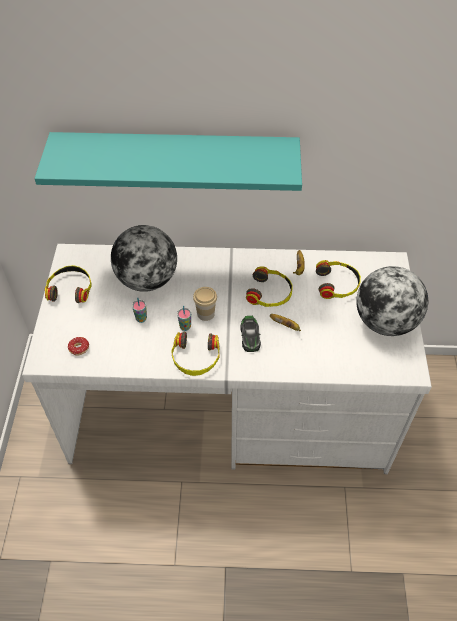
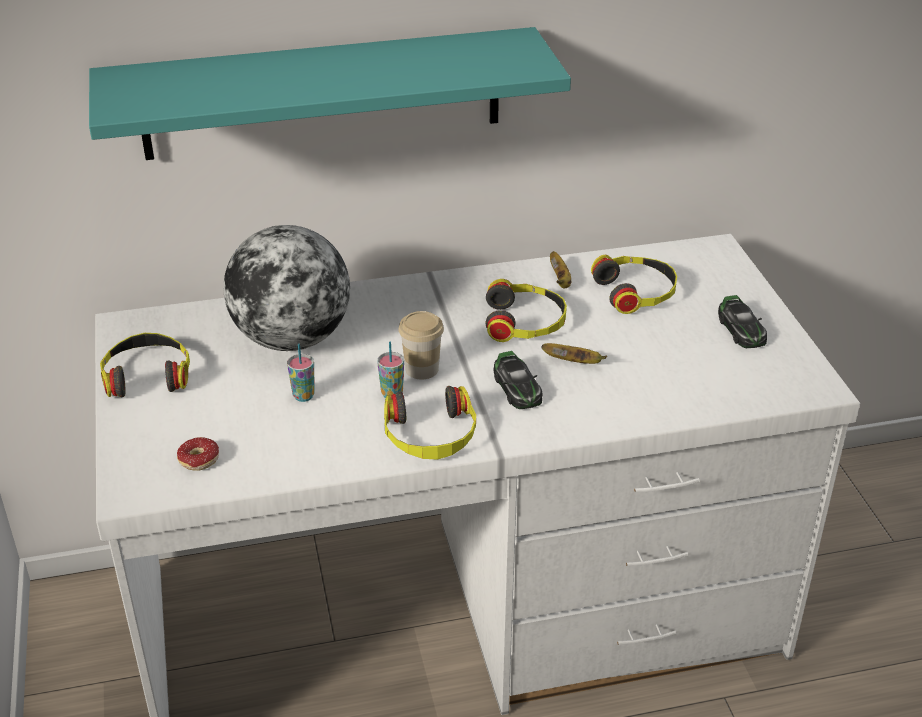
camera: 15 degrees left, 15 degrees down
globe [356,266,428,336] -> toy car [718,295,767,348]

